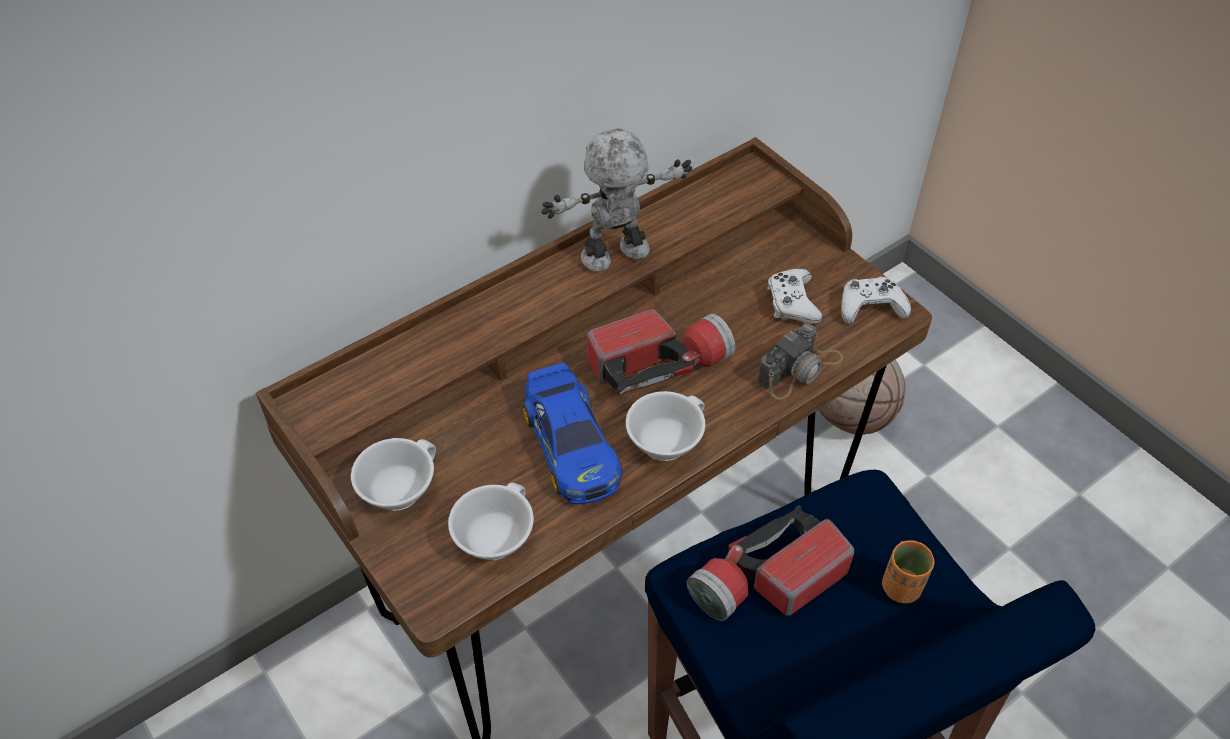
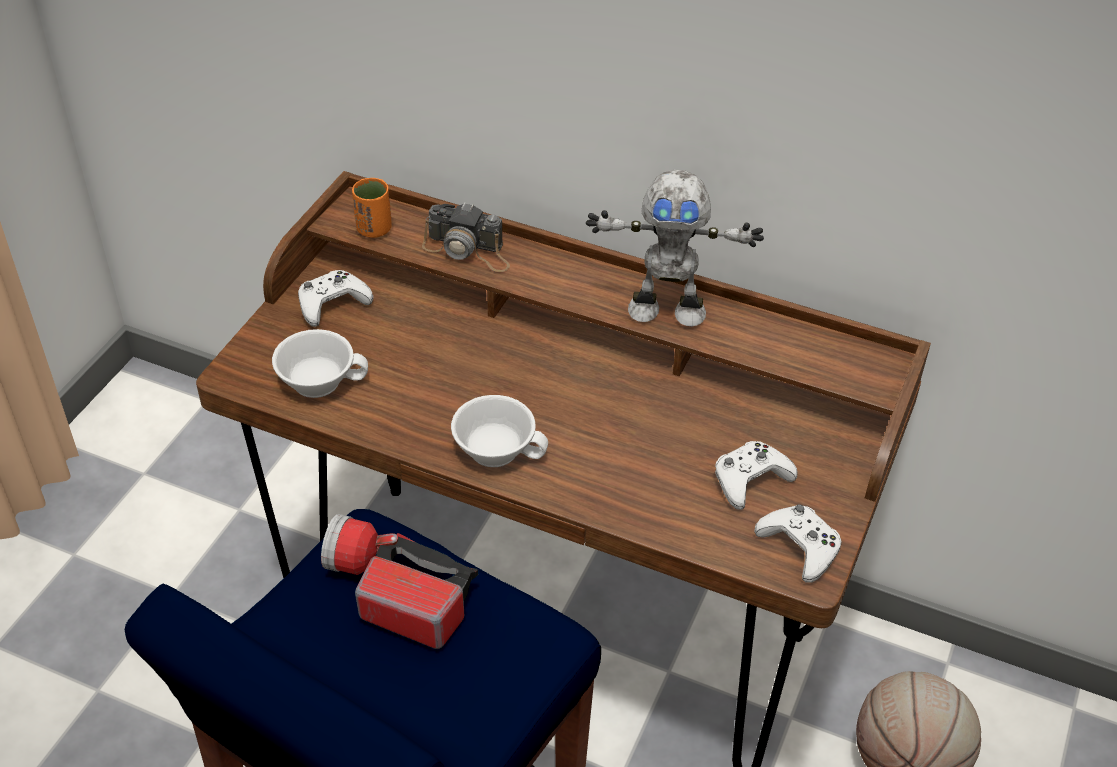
camera: 60 degrees right, 5 degrees down
white cup [351,438,436,511] -> white game controller [298,270,374,327]
toy car [523,363,622,504] -> none
toy robot [541,128,692,271] -> toy robot turned 150 degrees clockwise [586,170,764,326]
flashlight [587,309,735,396] -> none
camera [758,324,844,400] -> camera moved to [422,202,510,272]
orange cup [882,541,934,603] -> orange cup moved to [352,178,391,238]

